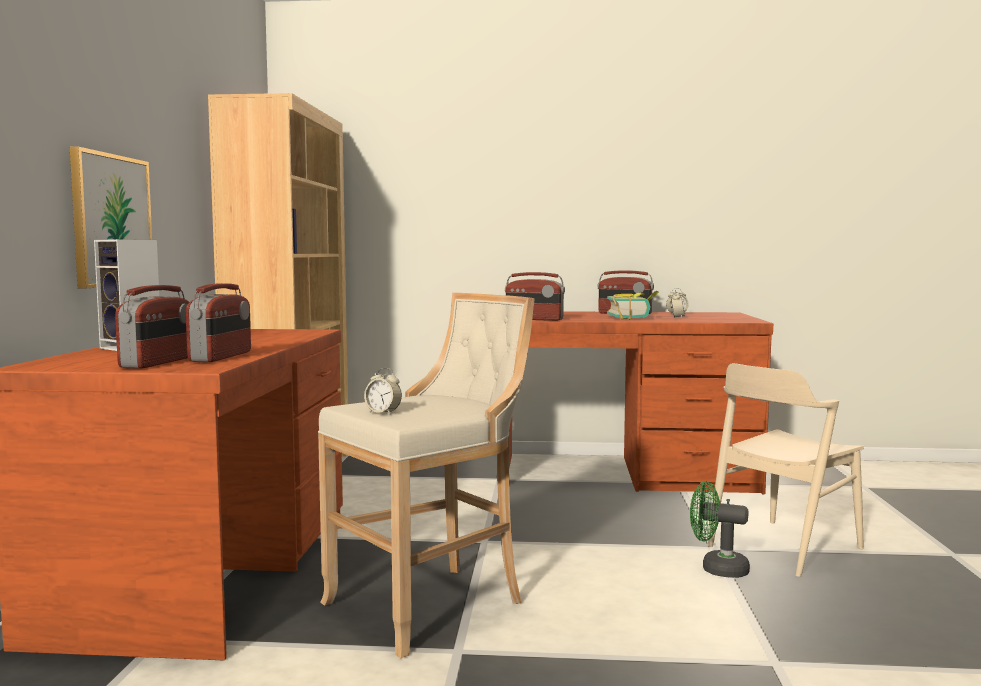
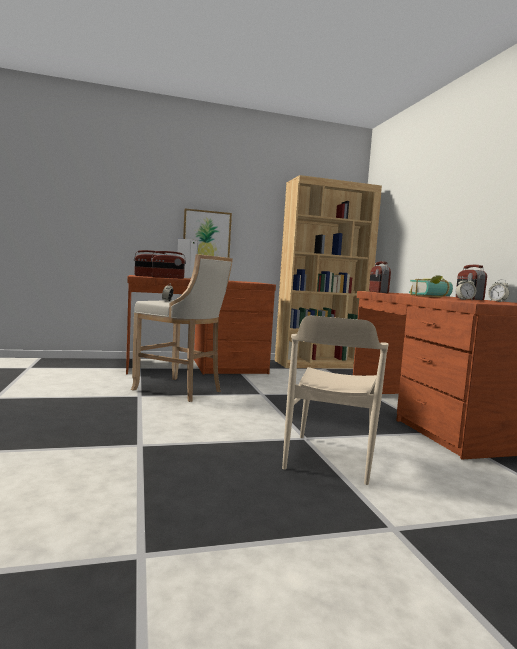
camera: 70 degrees right, 0 degrees up
green fan [690,481,750,578] -> none
beige chair [708,363,864,577] -> beige chair turned 105 degrees counterclockwise [282,315,389,485]

